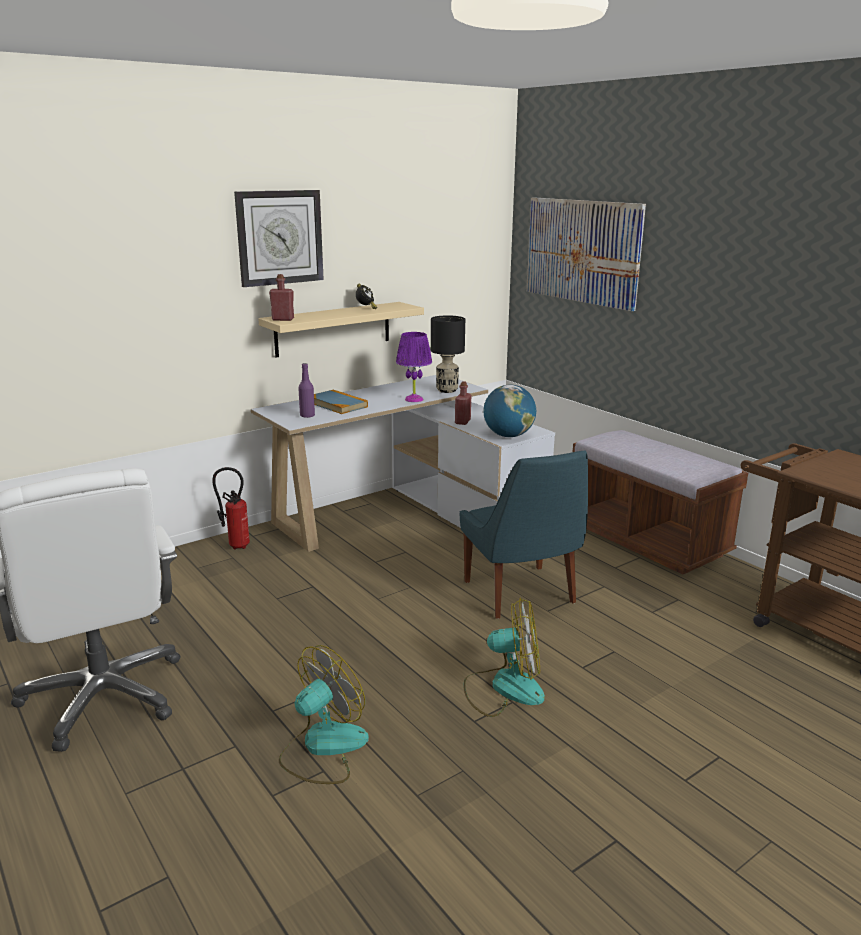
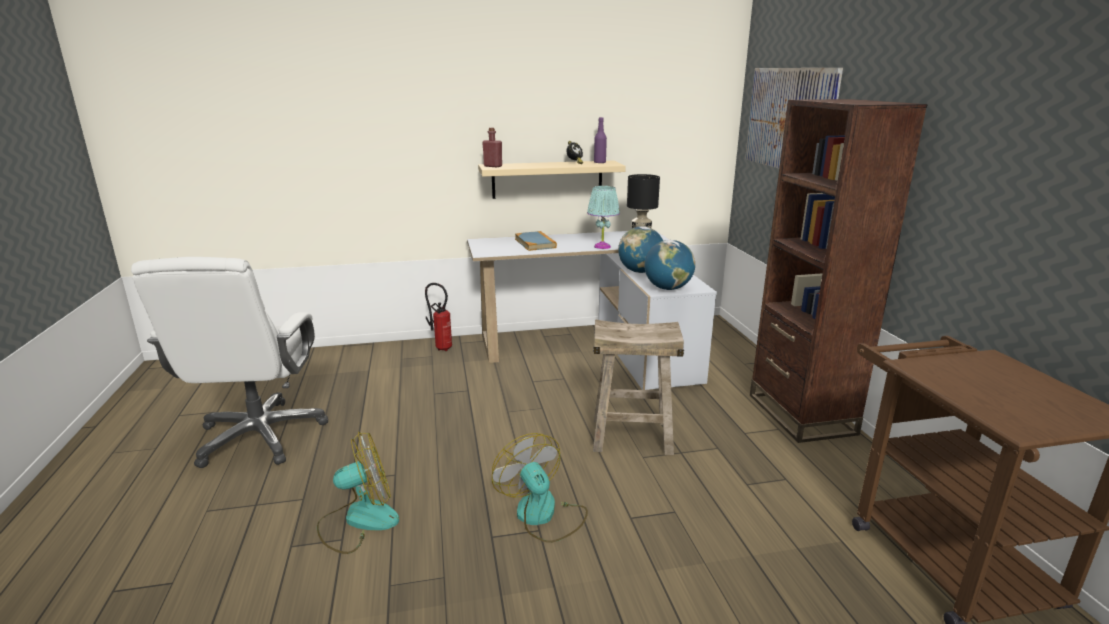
camera: 25 degrees right, 0 degrees up
wall clock [234,190,324,287] -> none
purple bottle [298,363,315,418] -> purple bottle moved to [594,117,607,164]
purple table lamp [396,332,432,402] -> turquoise table lamp [587,186,620,249]
red bottle [455,381,471,425] -> globe [618,226,663,273]
blue chair [460,450,588,619] -> beige stool [593,319,684,455]
fan [463,598,545,717] -> fan turned 150 degrees counterclockwise [492,433,588,543]
brown bench [573,430,748,575] -> brown bookcase [750,99,928,443]

